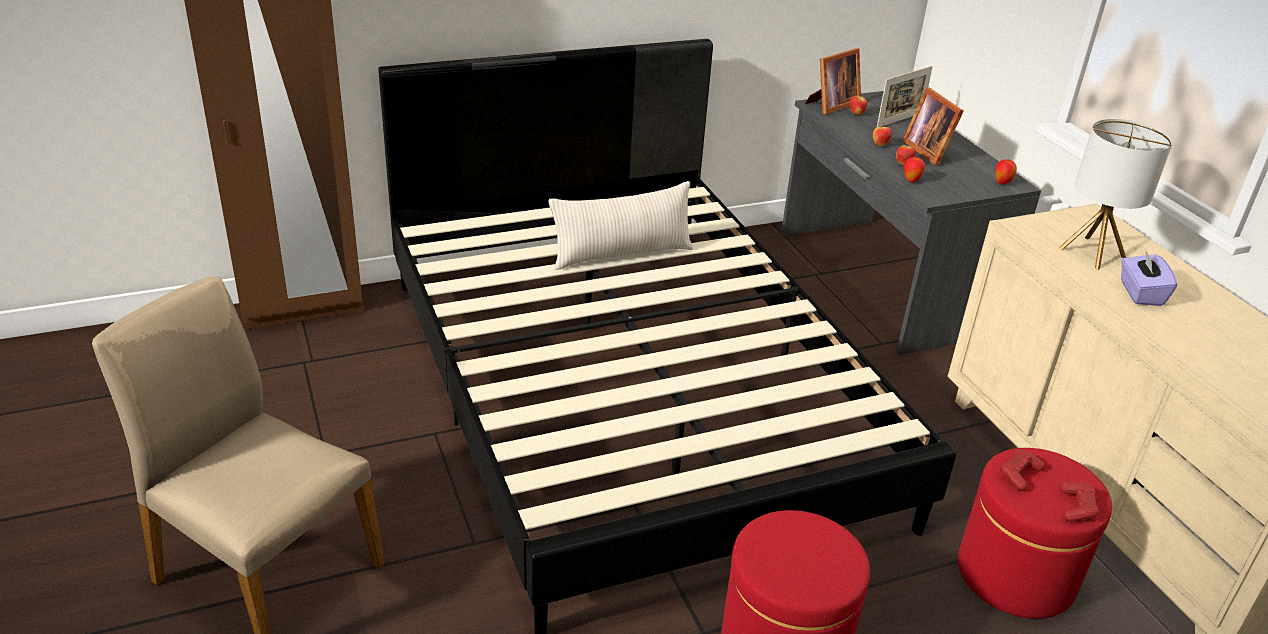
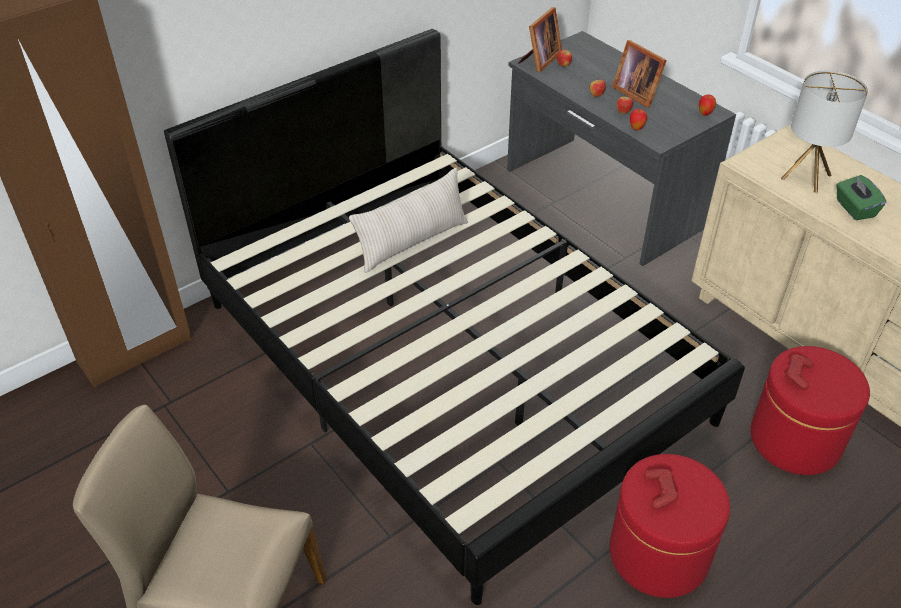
camera: 15 degrees left, 10 degrees up
picture frame [877,66,933,127] -> none
red game controller [1060,482,1099,522] -> red game controller moved to [644,469,679,510]
purple tissue box [1121,251,1177,306] -> green tissue box [836,175,886,220]

